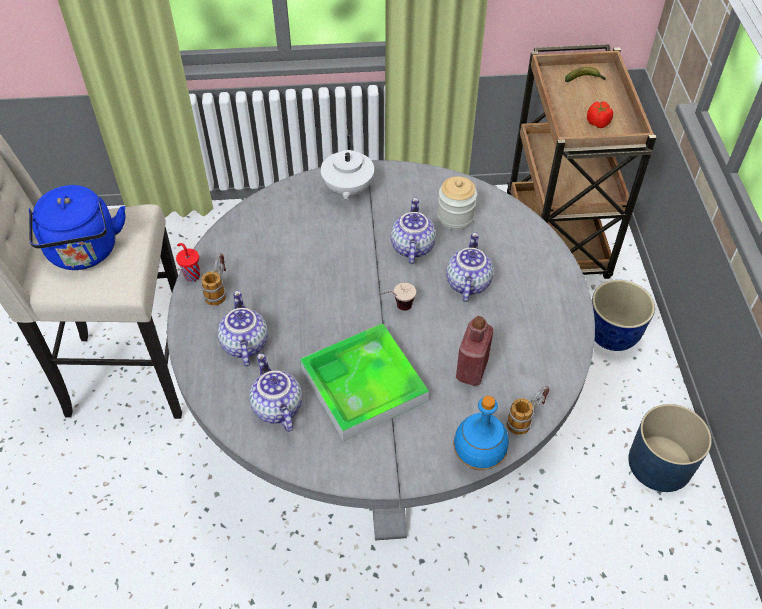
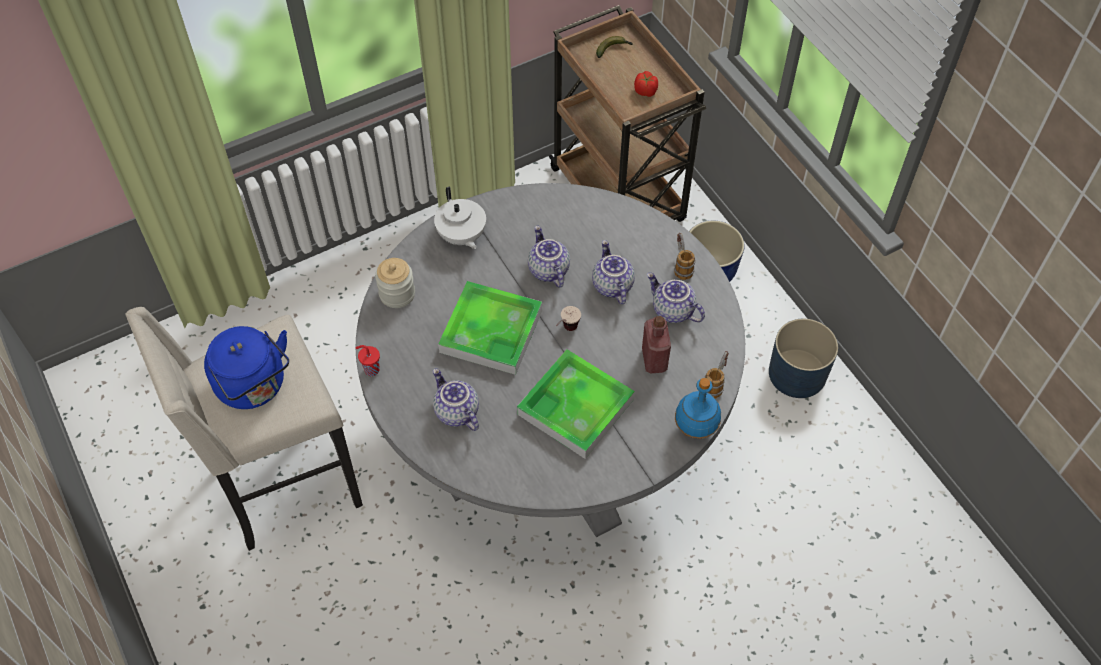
camera: 25 degrees left, 5 degrees up
mug [201,253,226,306] -> mug moved to [674,233,695,280]
teapot [249,353,302,432] -> teapot moved to [647,272,705,323]
jar [437,176,477,230] -> jar moved to [375,258,415,308]
none -> tray [438,281,542,375]

